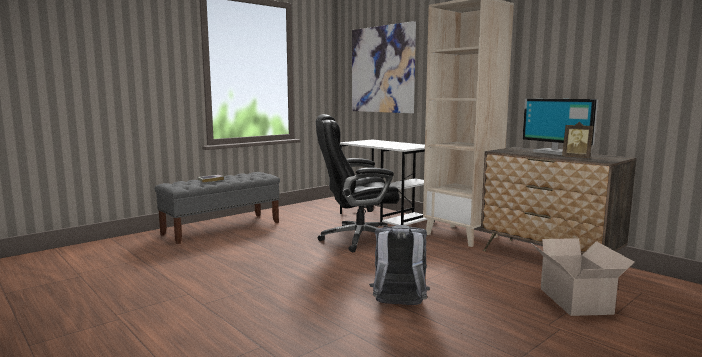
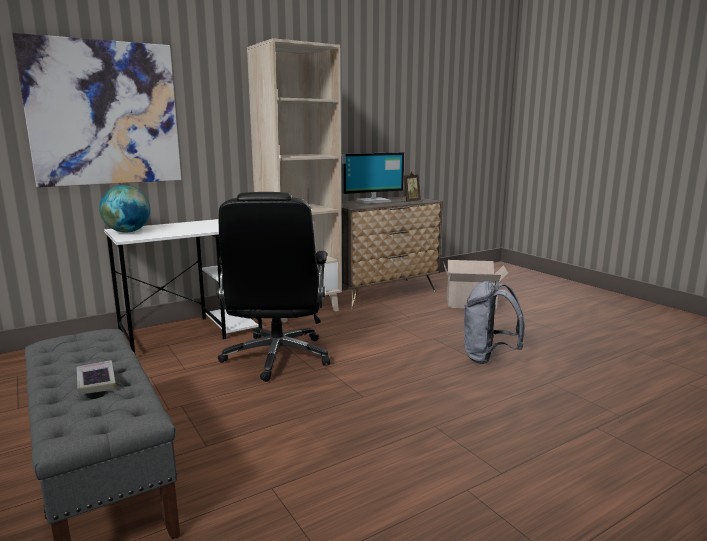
camera: 80 degrees left, 5 degrees up
none -> globe [99,185,150,233]

